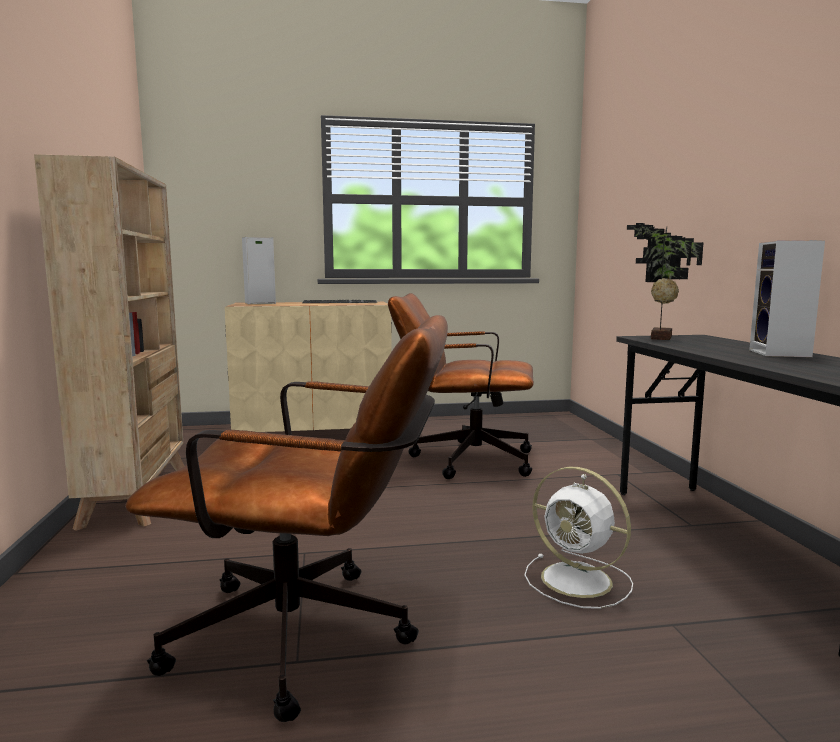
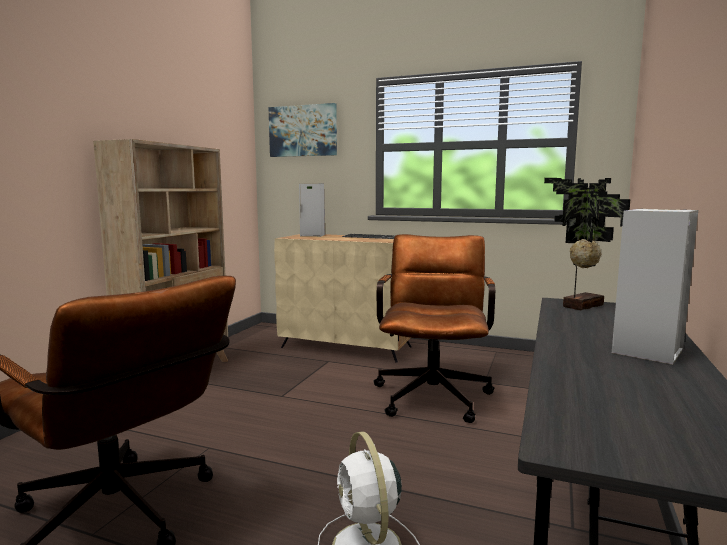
camera: 30 degrees right, 0 degrees up
brown office chair [388,293,534,479] -> brown office chair turned 60 degrees clockwise [373,234,495,423]
none -> picture [269,103,337,157]

